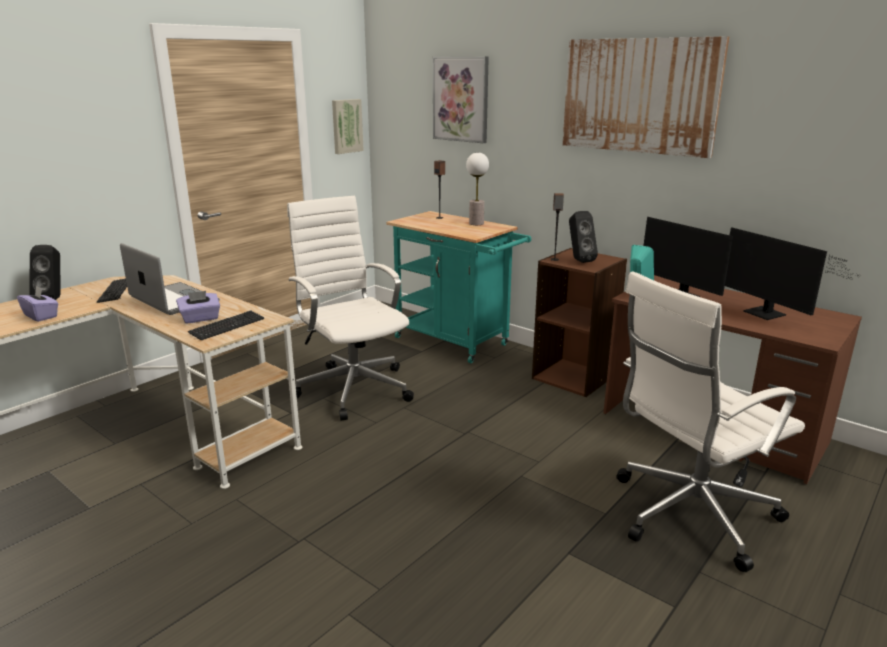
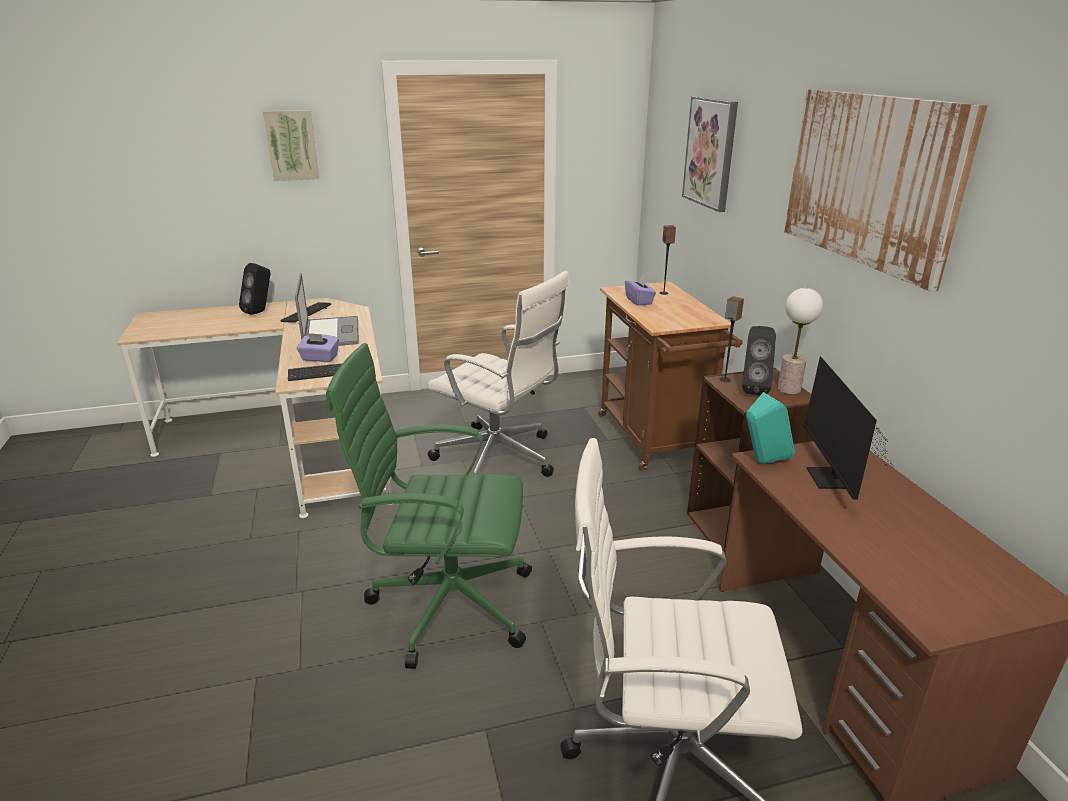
camera: 35 degrees right, 5 degrees up
purple tissue box [17,285,58,322] -> purple tissue box moved to [625,275,656,306]
white office chair [287,196,414,420] -> white office chair turned 120 degrees clockwise [427,271,570,477]
picture [332,99,364,154] -> picture moved to [263,110,319,181]
turquoise cart [386,211,531,363] -> brown cart [598,282,743,471]
table lamp [466,152,489,225] -> table lamp moved to [778,288,823,395]
monitor [725,227,861,320] -> none
none -> green office chair [326,343,532,669]

